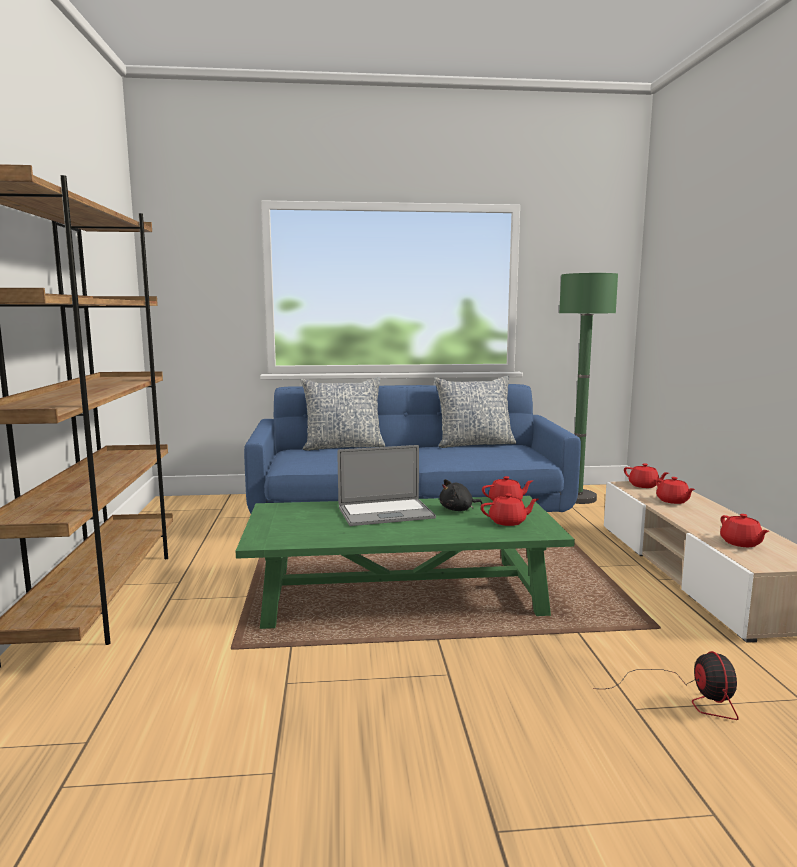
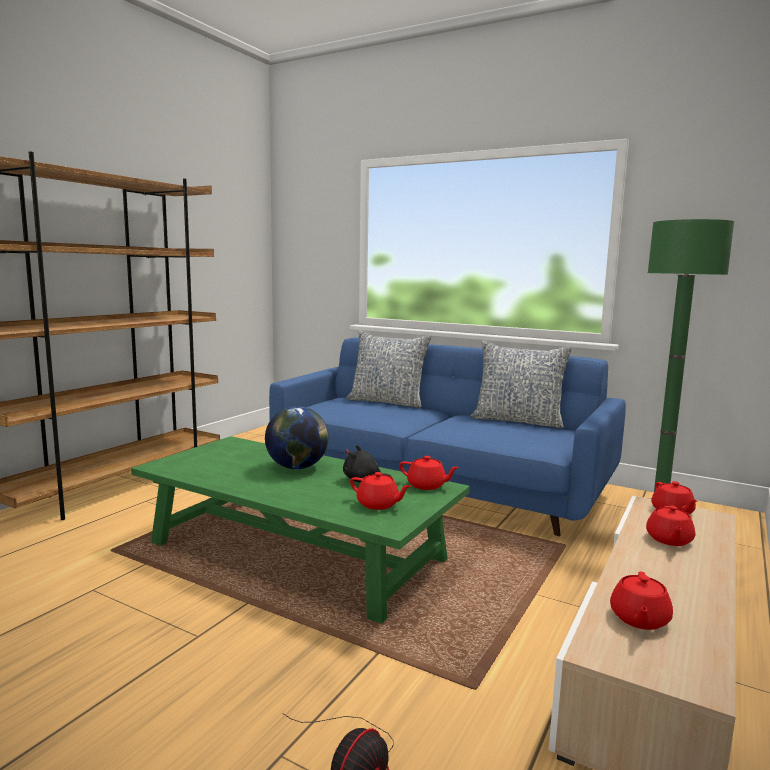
camera: 35 degrees right, 0 degrees up
laptop [337,445,436,526] -> globe [265,406,329,469]

